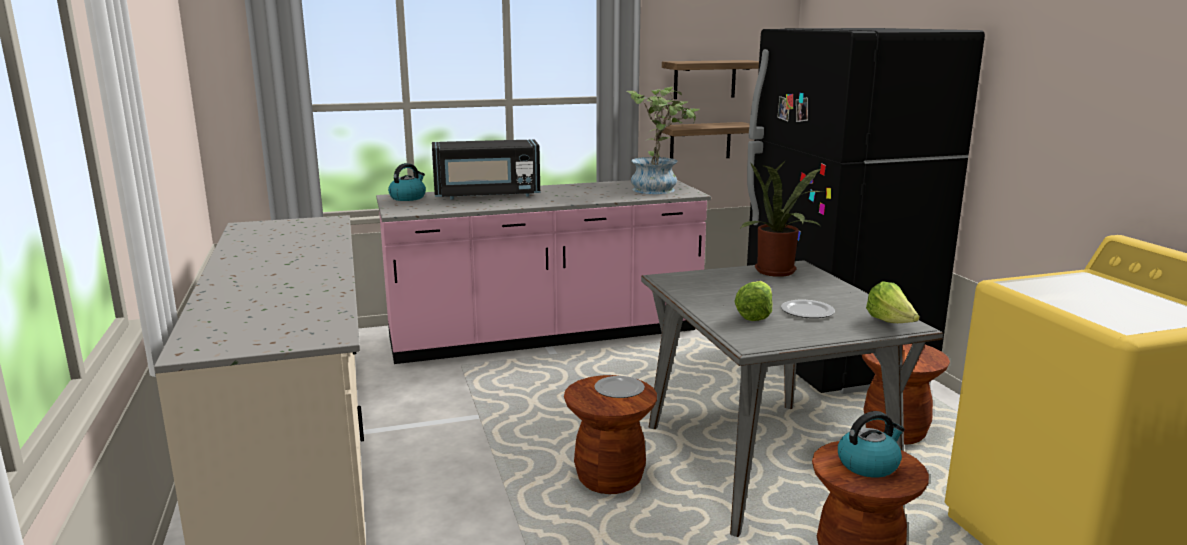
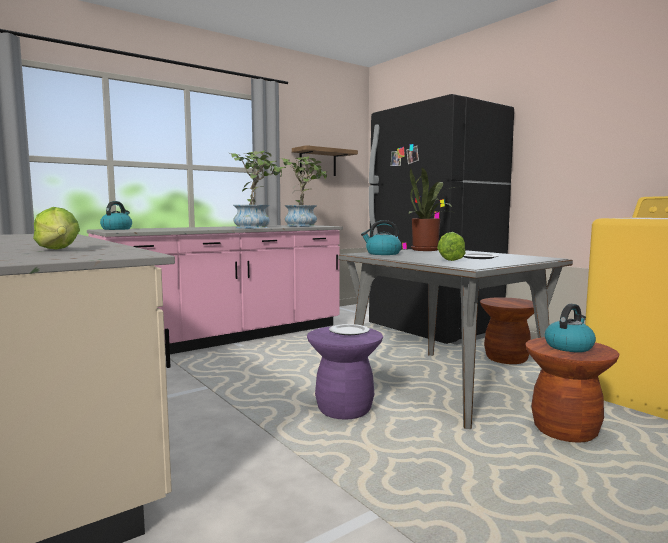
camera: 20 degrees left, 10 degrees down
black microwave [432,139,540,200] -> none
brown stool [564,375,657,494] -> purple stool [307,326,383,420]
shelf [662,122,750,159] -> none
lettuce [866,281,920,323] -> lettuce moved to [33,207,80,250]
none -> potted plant [230,151,286,228]
none -> kettle [361,220,402,255]

